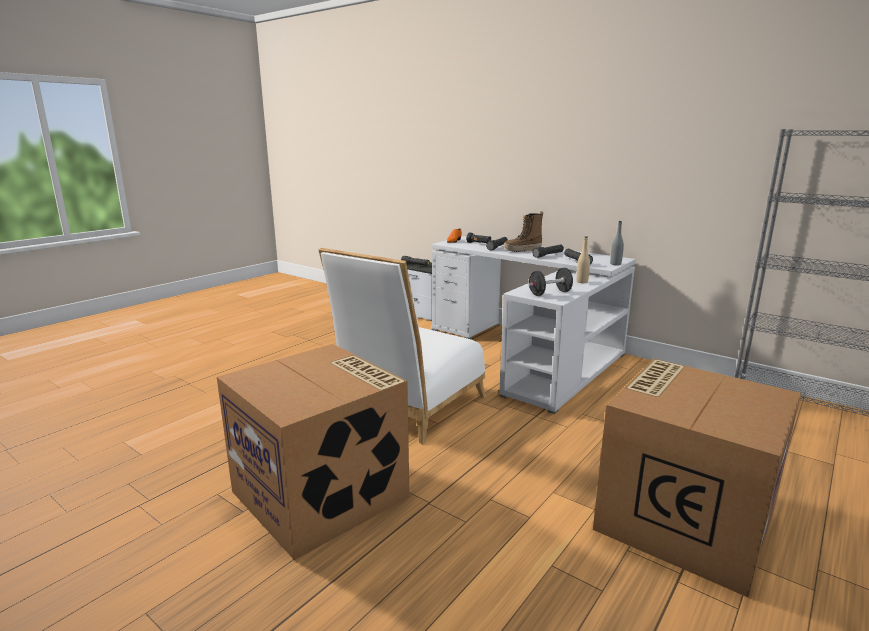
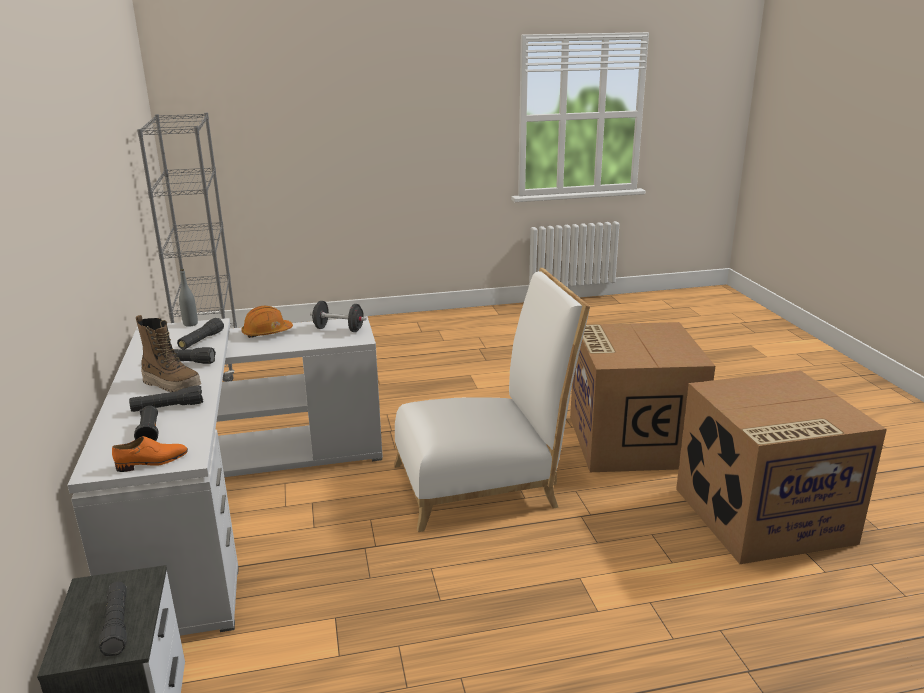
camera: 140 degrees left, 5 degrees up
beige bottle [576,236,590,283] -> orange hard hat [241,306,293,338]
cardboard box [593,359,801,598] -> cardboard box moved to [676,370,887,564]

